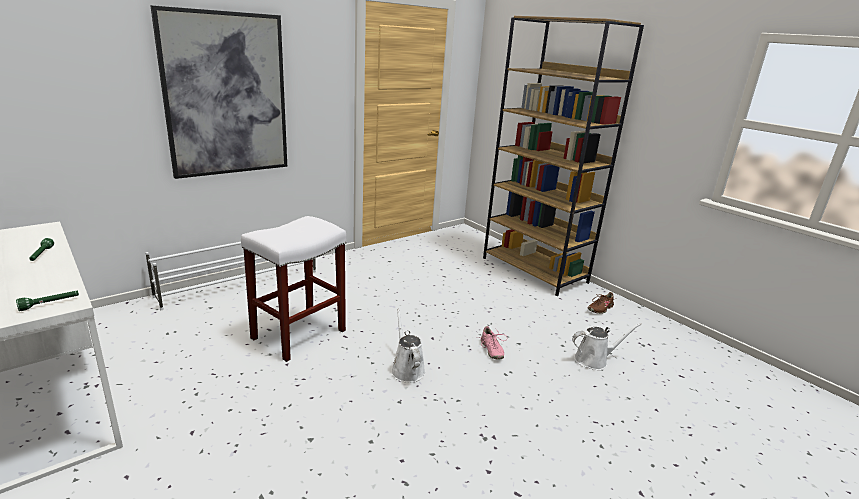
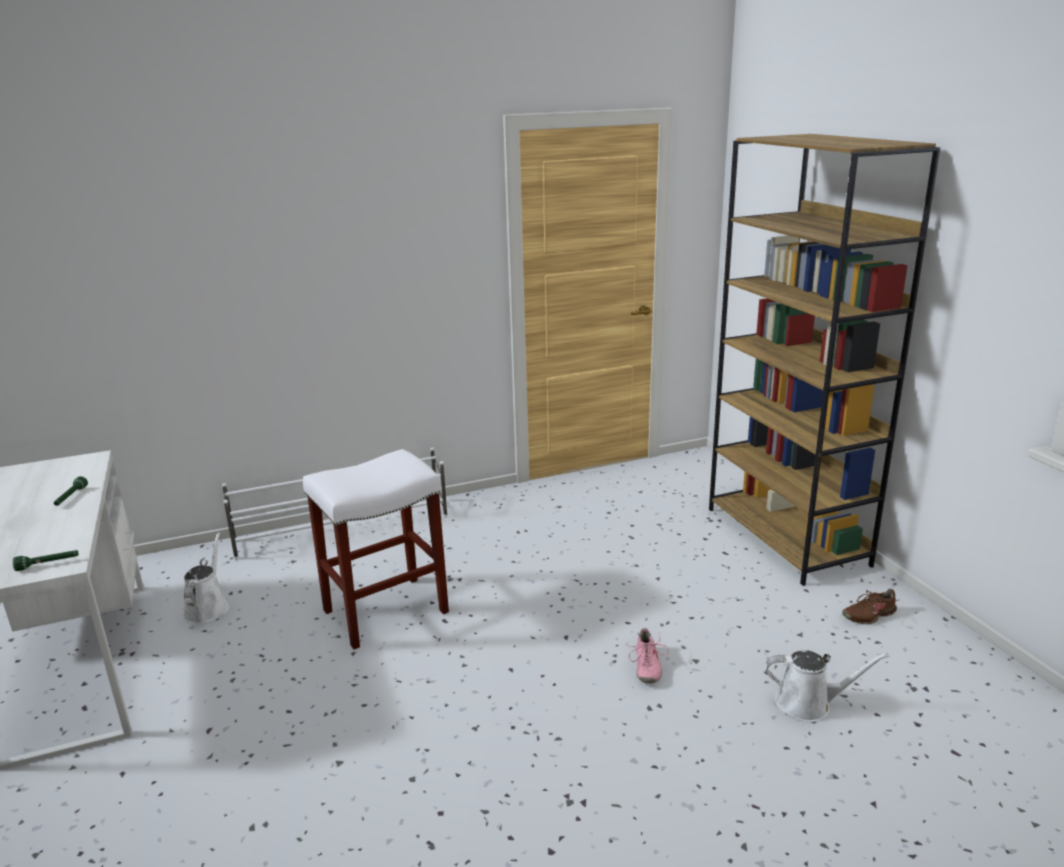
camera: 20 degrees right, 0 degrees up
picture [150,5,287,179] -> none
white watering can [391,309,425,383] -> white watering can moved to [183,532,229,624]

